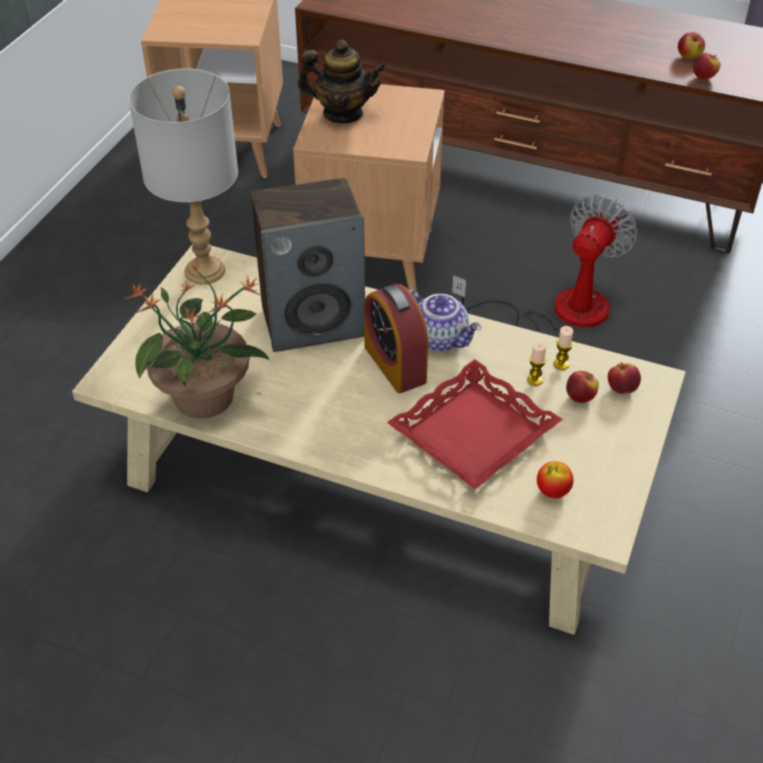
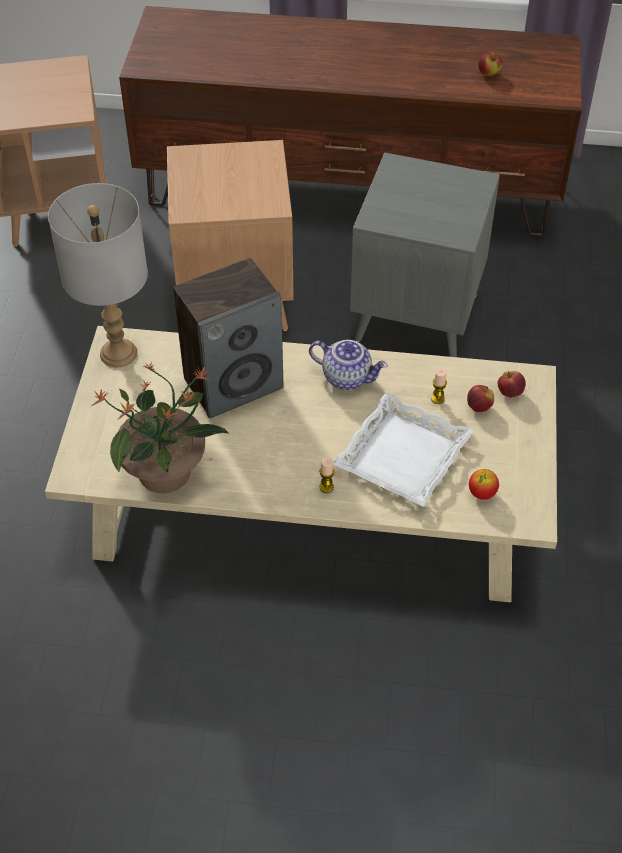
camera: 15 degrees left, 5 degrees up
teapot [298,40,386,123] -> none
alarm clock [364,284,428,393] -> none
red tray [387,359,563,490] -> white tray [333,392,474,507]
fan [452,195,637,332] -> grey side table [350,153,500,357]
candle [554,326,573,370] -> candle moved to [319,456,334,493]
apple [693,52,721,80] -> none

